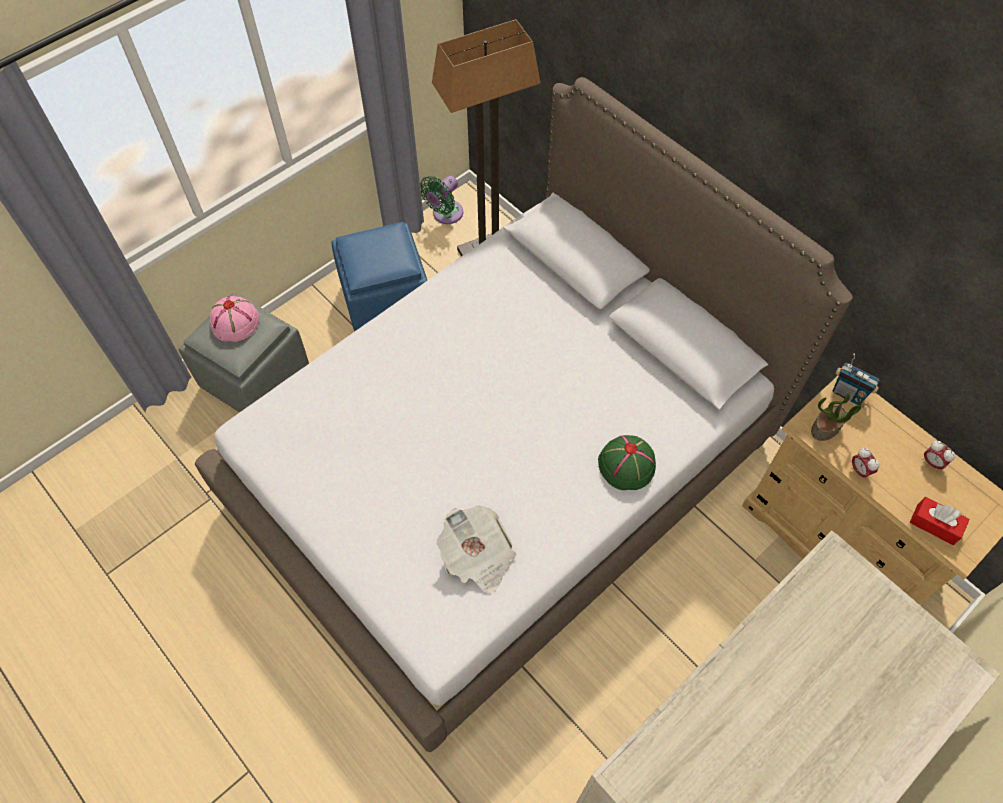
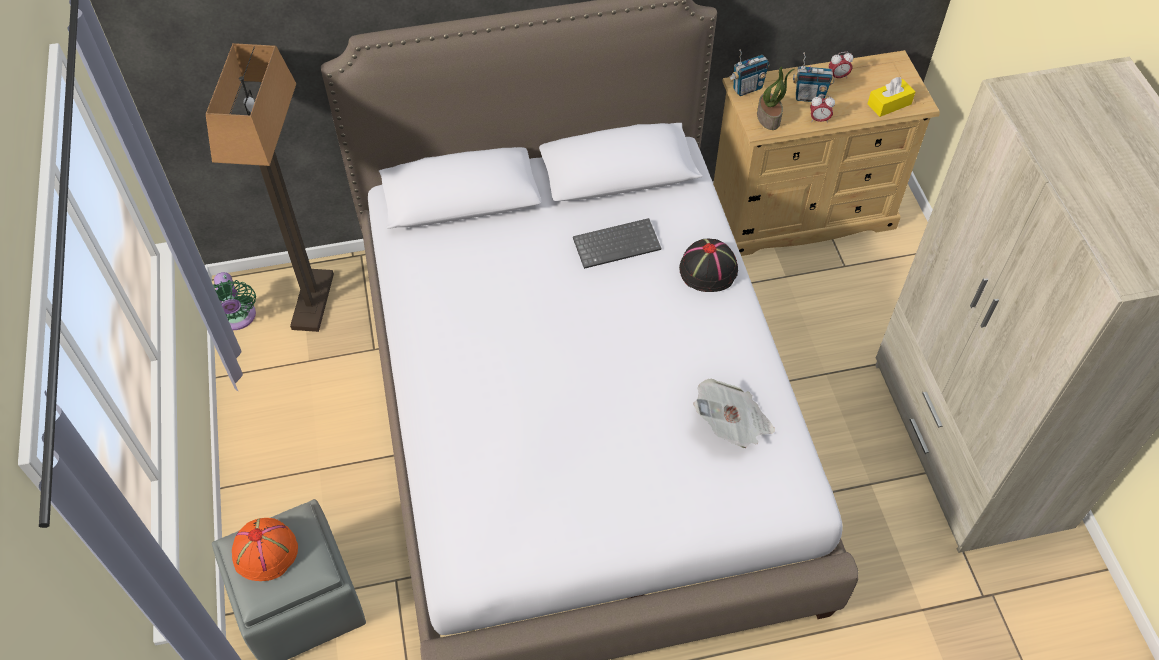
camera: 60 degrees left, 5 degrees down
pink hat [210,296,259,342] -> orange hat [232,518,298,581]
blue ottoman [331,222,427,332] -> none
green hat [598,435,656,490] -> black hat [679,239,738,292]
red tissue box [910,497,970,545] -> yellow tissue box [868,77,915,117]
none -> keyboard [573,218,661,269]
none -> radio [793,52,835,102]

